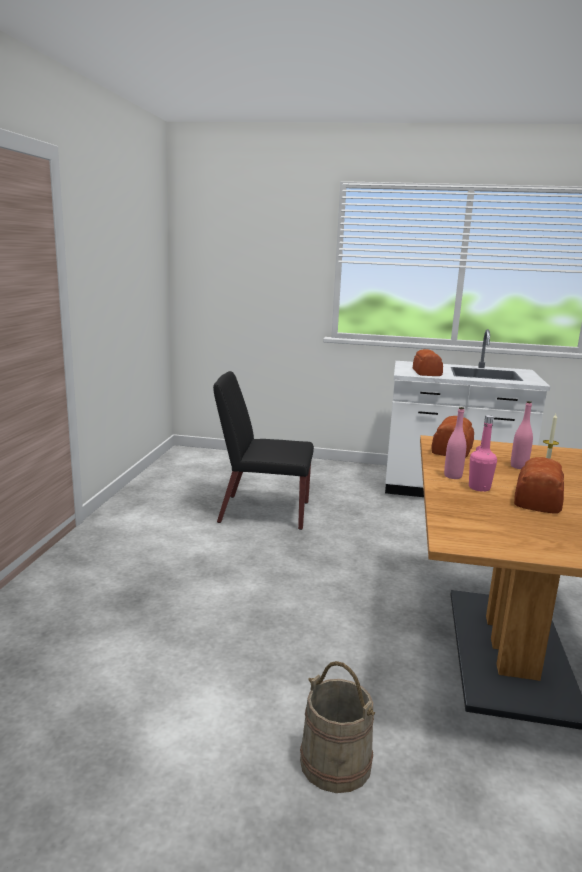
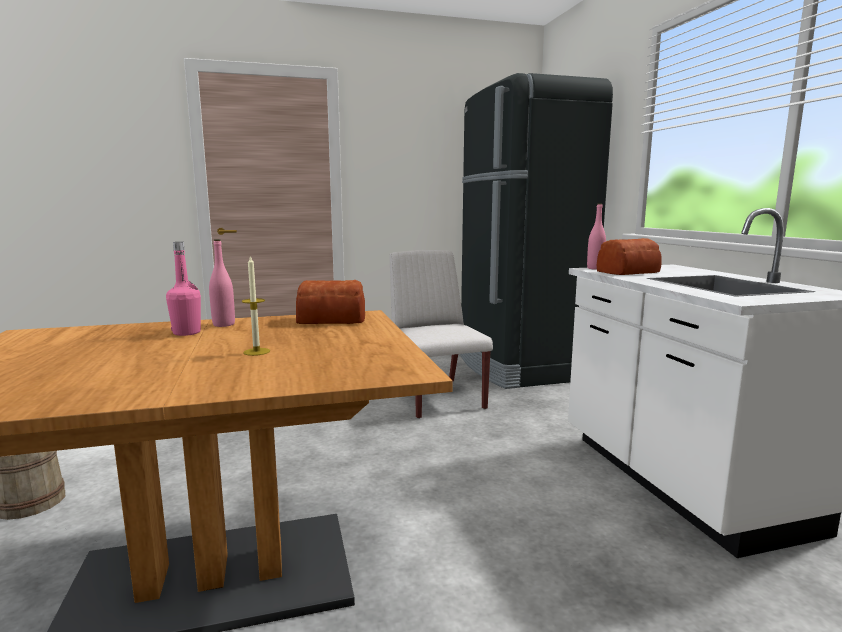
camera: 65 degrees right, 5 degrees down
black chair [213,371,314,530] -> white chair [390,250,493,419]
pink bottle [511,401,533,469] -> pink bottle moved to [587,203,606,270]
bread [514,457,564,514] -> none
none -> black fridge [460,73,613,389]

